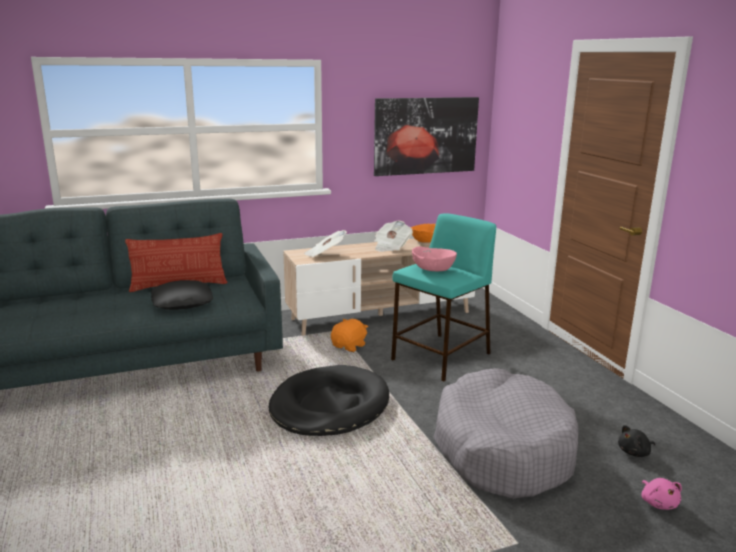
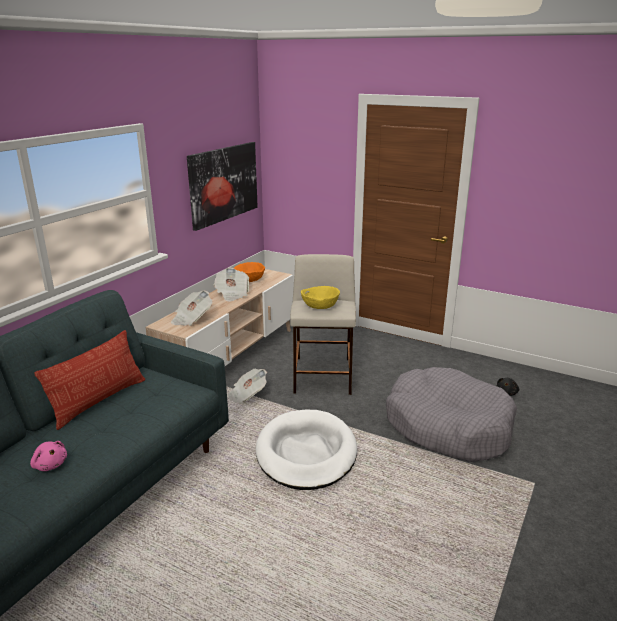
camera: 40 degrees left, 5 degrees up
black pillow [151,280,213,310] -> none
black dog bed [269,365,389,436] -> white dog bed [256,410,357,490]
orange plush toy [331,319,368,352] -> newspaper [227,369,267,404]
turquoise stool [391,214,496,381] -> beige stool [290,254,356,395]
pink bowl [412,246,457,271] -> yellow bowl [301,286,340,309]
pink plush toy [641,478,682,510] -> pink plush toy moved to [30,441,67,471]

